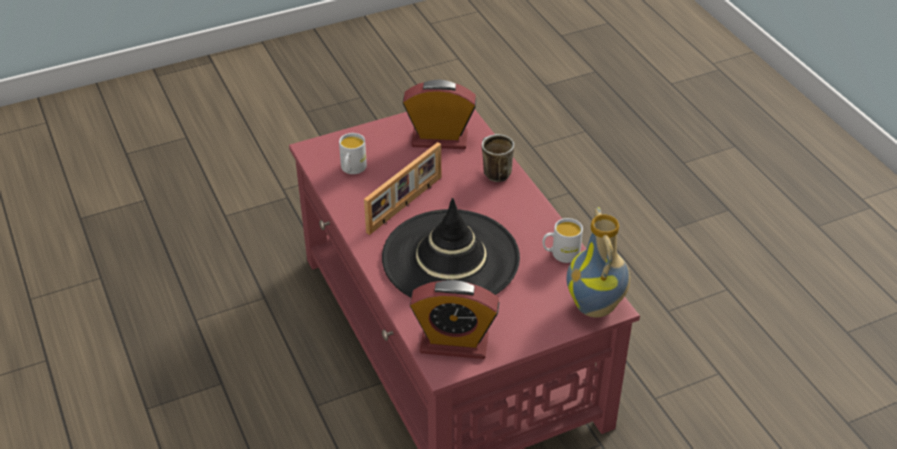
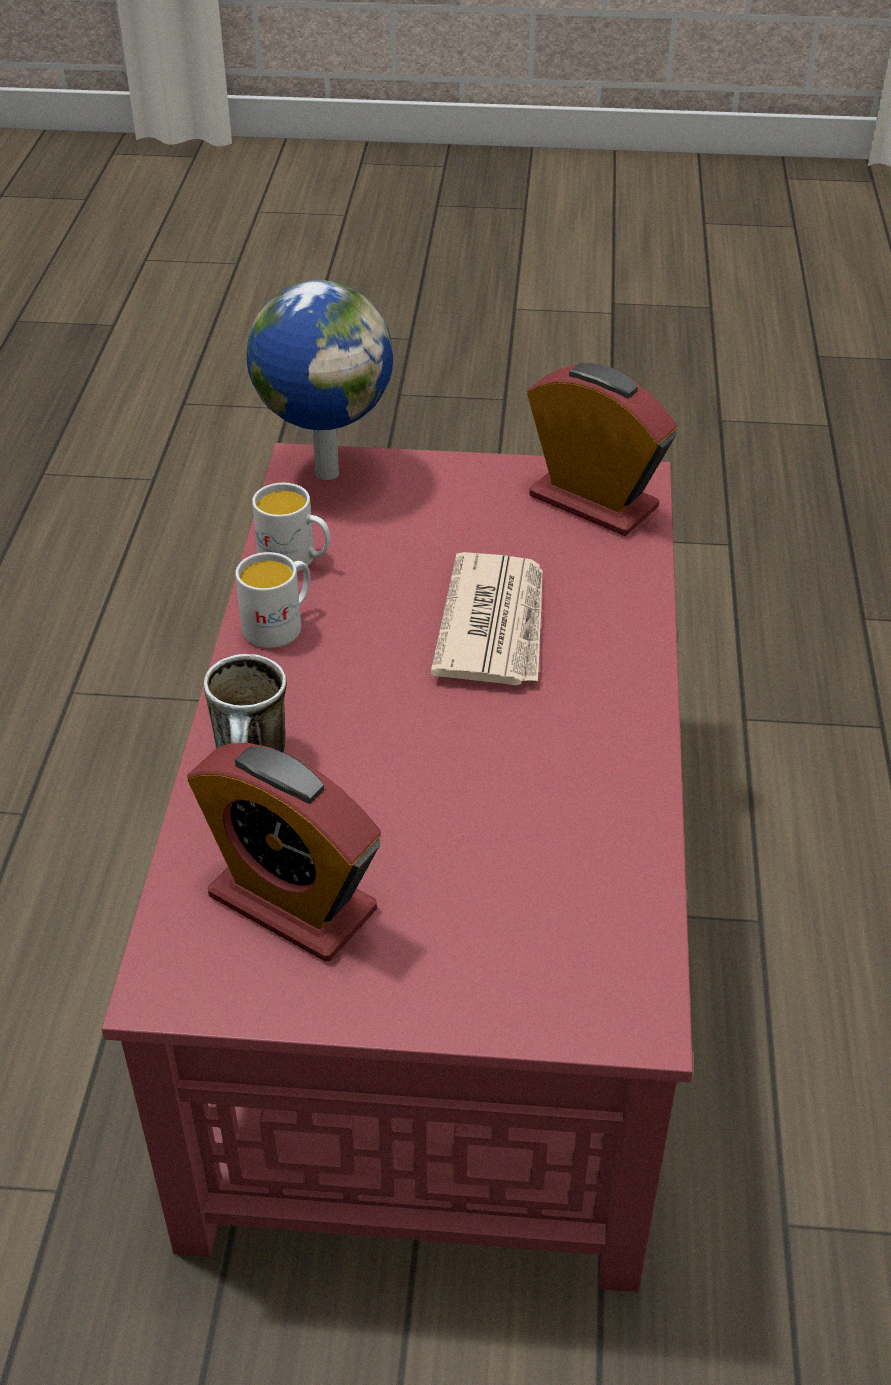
camera: 150 degrees left, 0 degrees up
white mug [339,133,367,174] -> white mug moved to [235,552,310,648]
picture frame [364,142,441,235] -> none
black hat [382,198,520,298] -> newspaper [431,552,543,686]
vase [566,207,630,318] -> globe [247,280,393,480]

